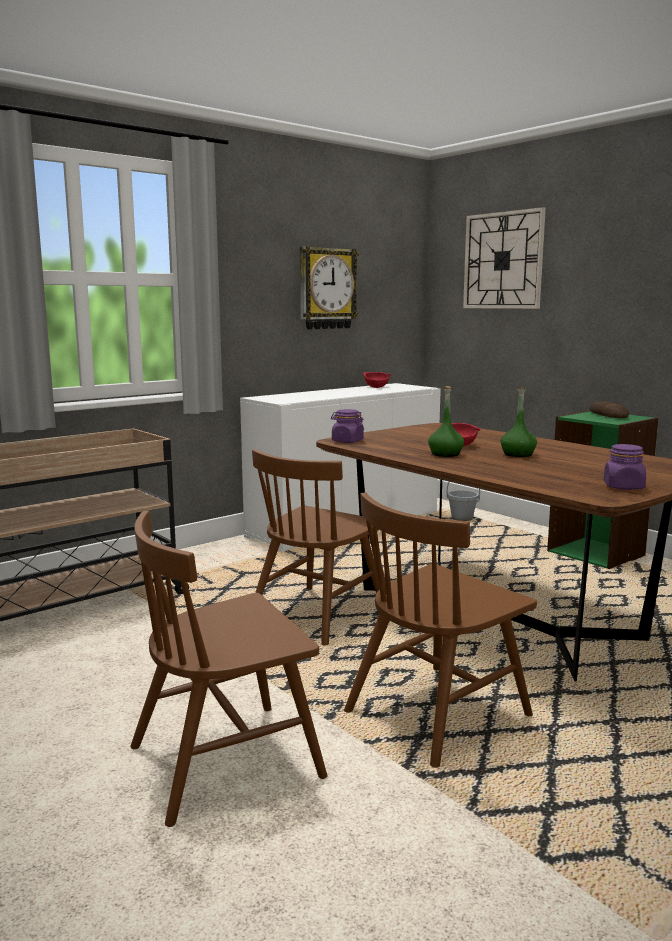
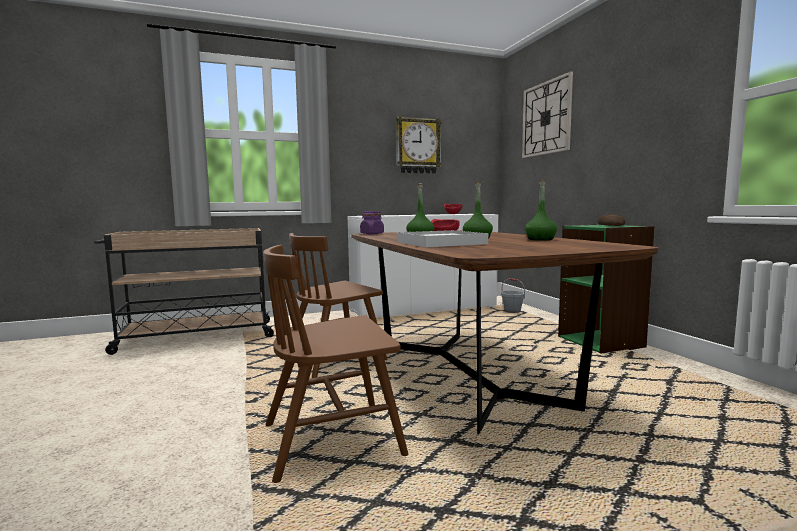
camera: 20 degrees right, 5 degrees down
brown chair [130,511,327,827] -> none
purple jar [604,444,646,490] -> none
none -> white tray [397,230,488,247]
none -> green bottle [525,180,557,241]

